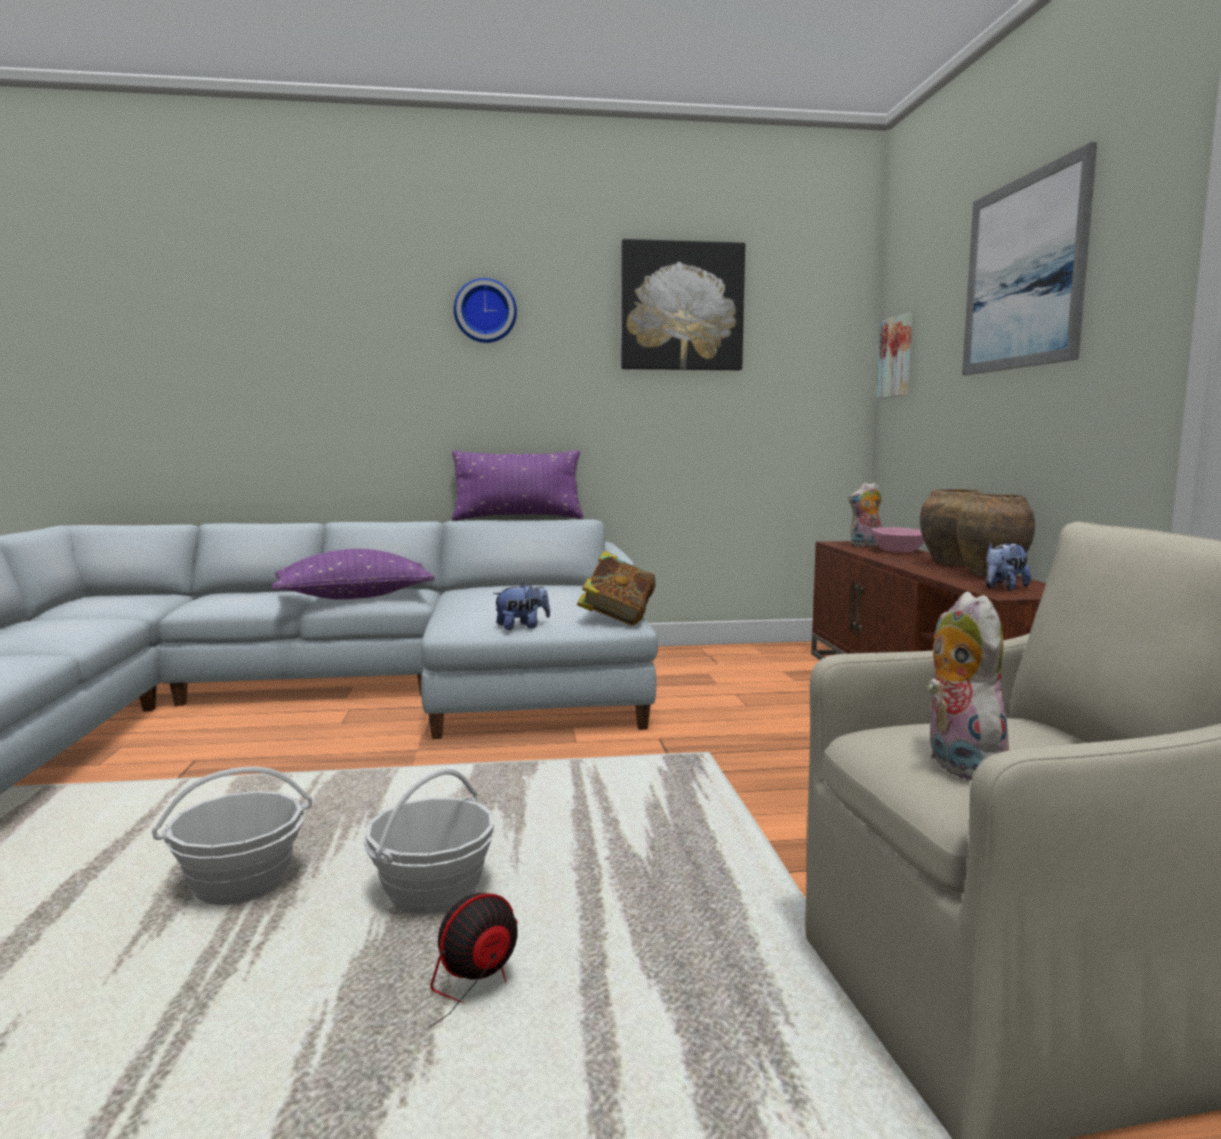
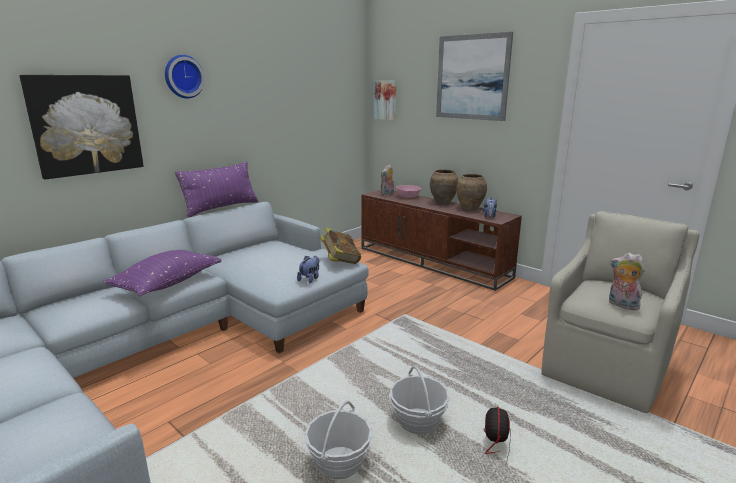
camera: 40 degrees left, 10 degrees up
picture [621,239,745,370] -> picture moved to [19,75,144,179]

